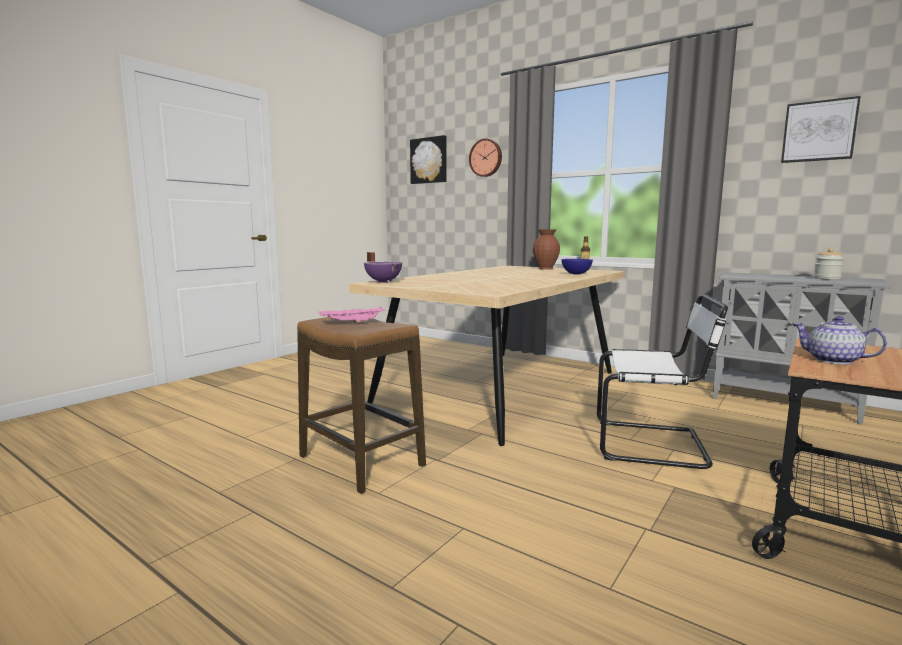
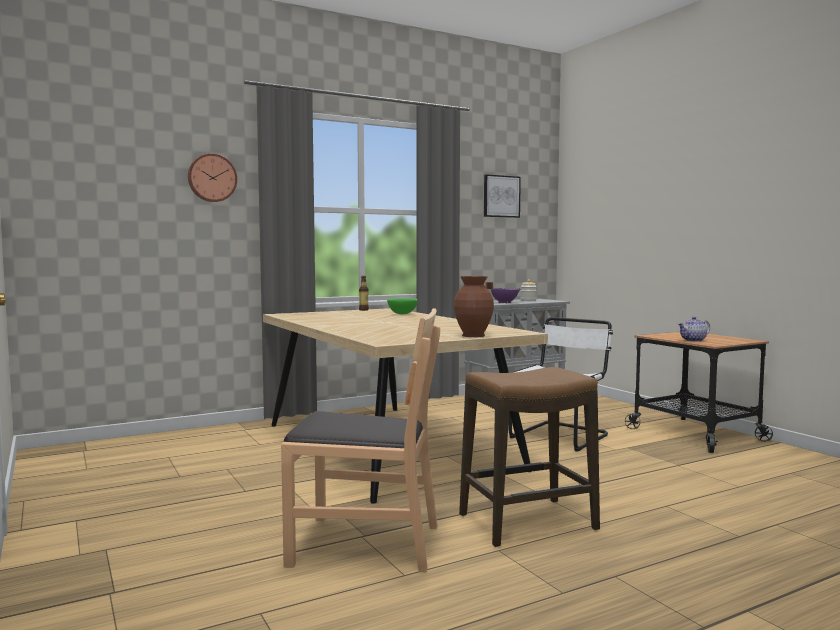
camera: 65 degrees left, 5 degrees down
pink tray [318,306,385,323] -> none
purple cooking pot [364,252,403,283] -> purple cooking pot moved to [485,282,521,304]
picture [410,135,447,184] -> none
brown vase [533,229,560,270] -> brown vase moved to [453,276,494,337]
blue bowl [561,259,593,275] -> green bowl [387,298,418,314]
none -> brown chair [281,308,440,572]

